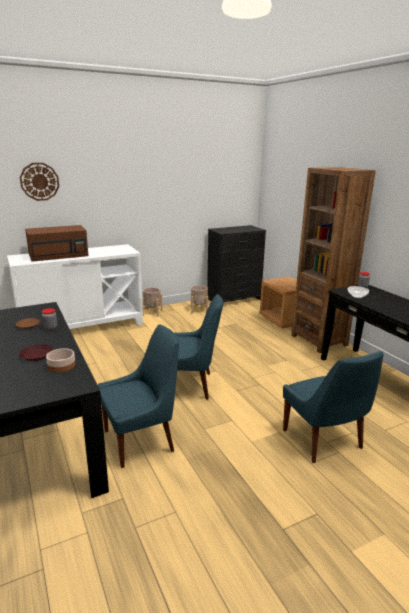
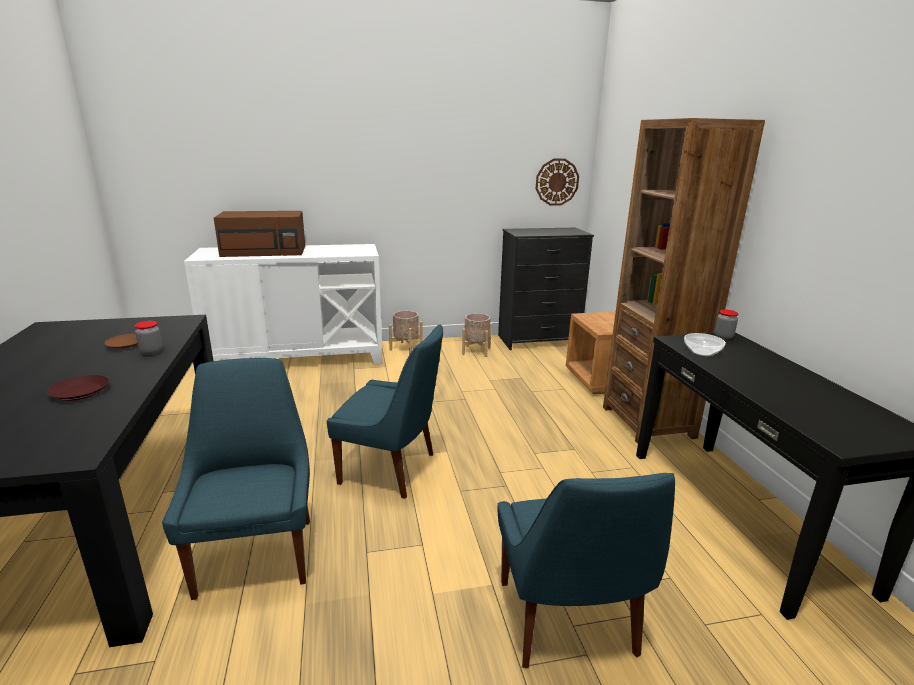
camera: 15 degrees right, 0 degrees up
wall clock [20,163,59,201] -> wall clock moved to [536,159,579,206]
bowl [46,348,75,373] -> none
blue chair [98,324,179,468] -> blue chair turned 90 degrees counterclockwise [162,358,310,600]

